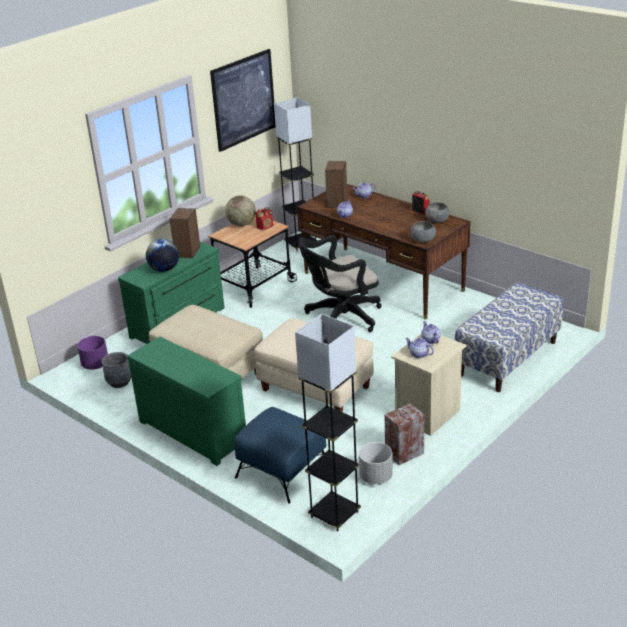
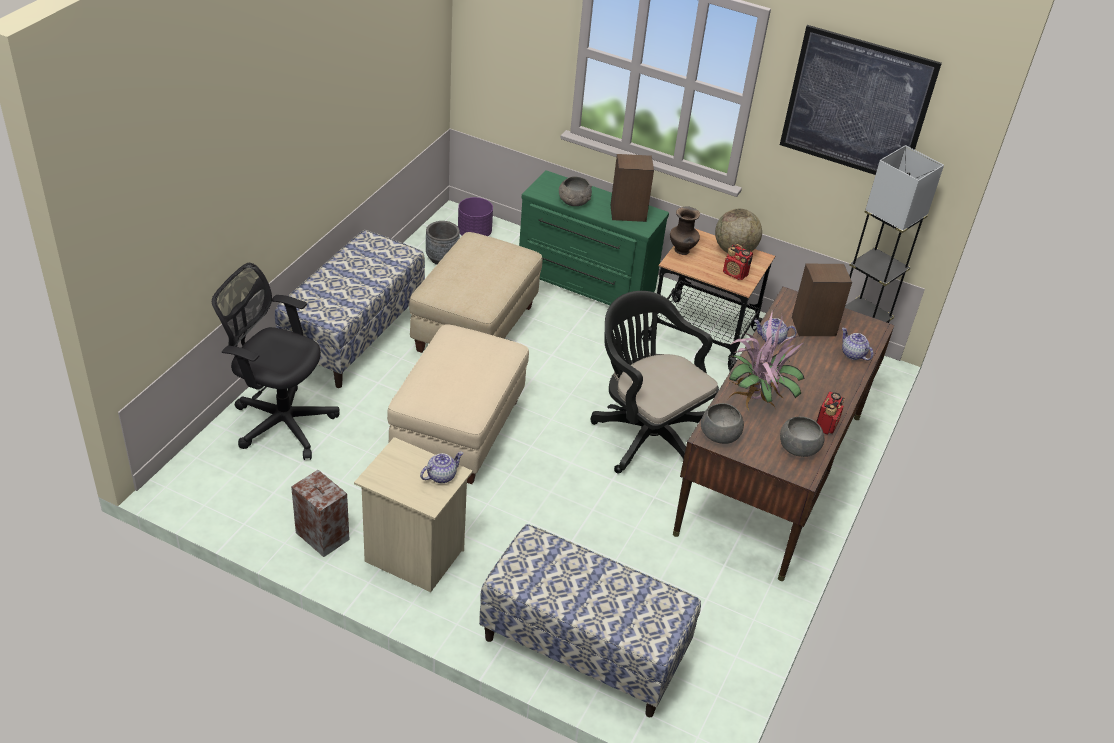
camera: 70 degrees right, 10 degrees up
green dresser [127,337,246,466] -> bench [275,230,425,388]
globe [146,239,179,272] -> grey bowl [559,176,592,206]
blue ottoman [234,407,327,503] -> black office chair [212,263,340,460]
grey floor lamp [295,314,361,531] -> none
grey planter [359,442,393,484] -> none
teapot [405,338,434,358] -> none
none -> brown vase [670,206,700,255]
none -> potted plant [728,312,805,410]

